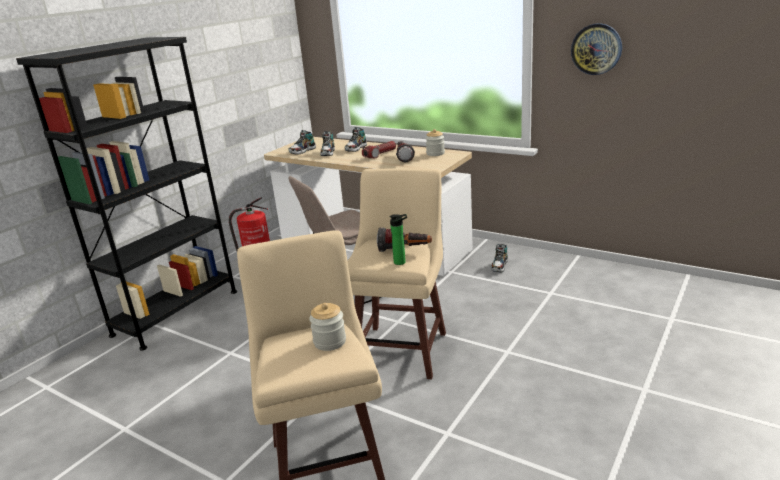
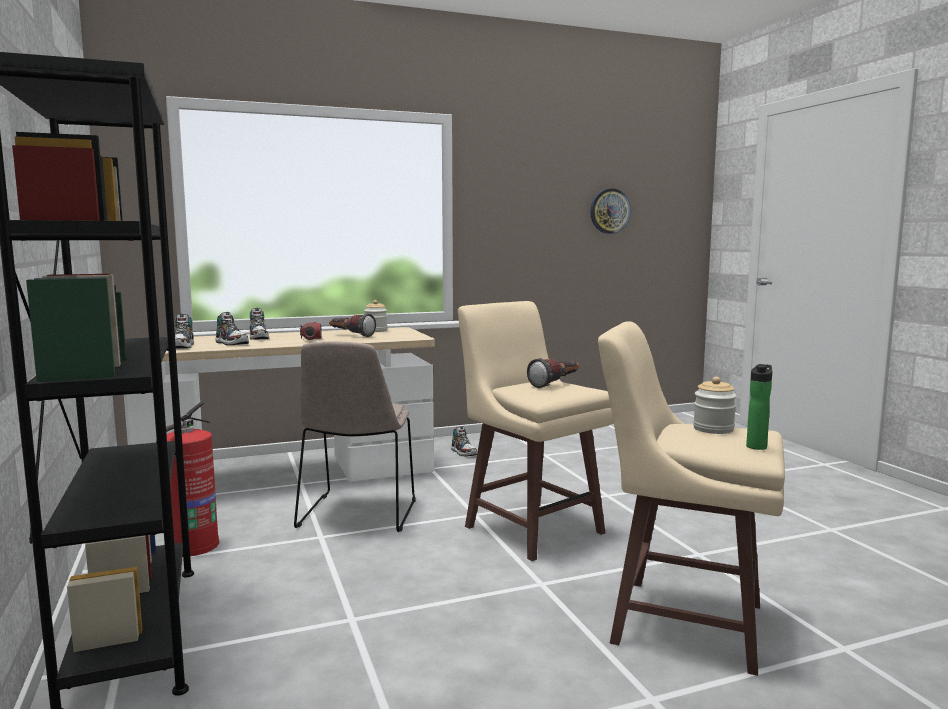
camera: 55 degrees left, 15 degrees down
bottle [389,214,407,265] -> bottle moved to [746,364,772,450]
wall clock [571,23,622,75] -> wall clock moved to [590,188,631,234]

